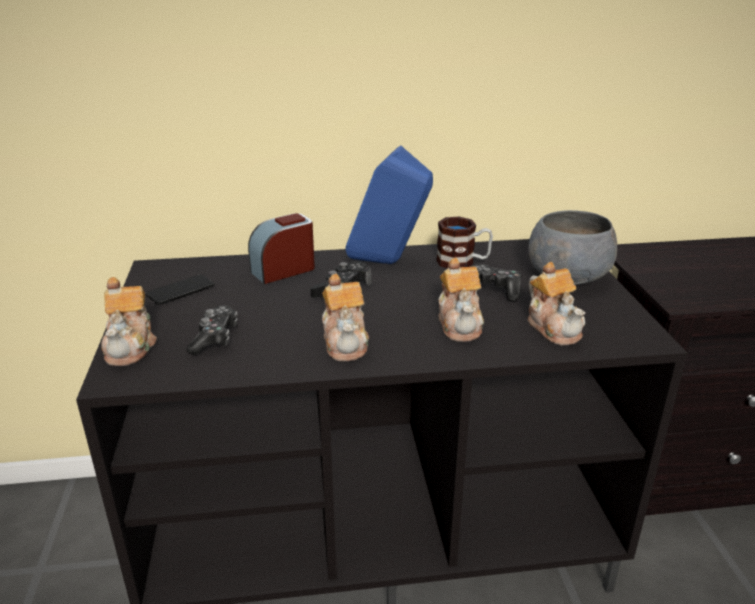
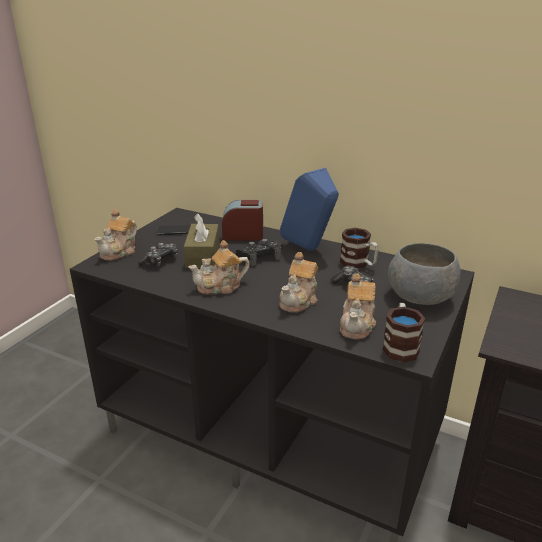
camera: 35 degrees right, 0 degrees up
teapot [322,274,369,361] -> teapot turned 45 degrees clockwise [188,240,250,295]
none -> brown tissue box [184,213,219,268]
none -> mug [382,303,425,362]

